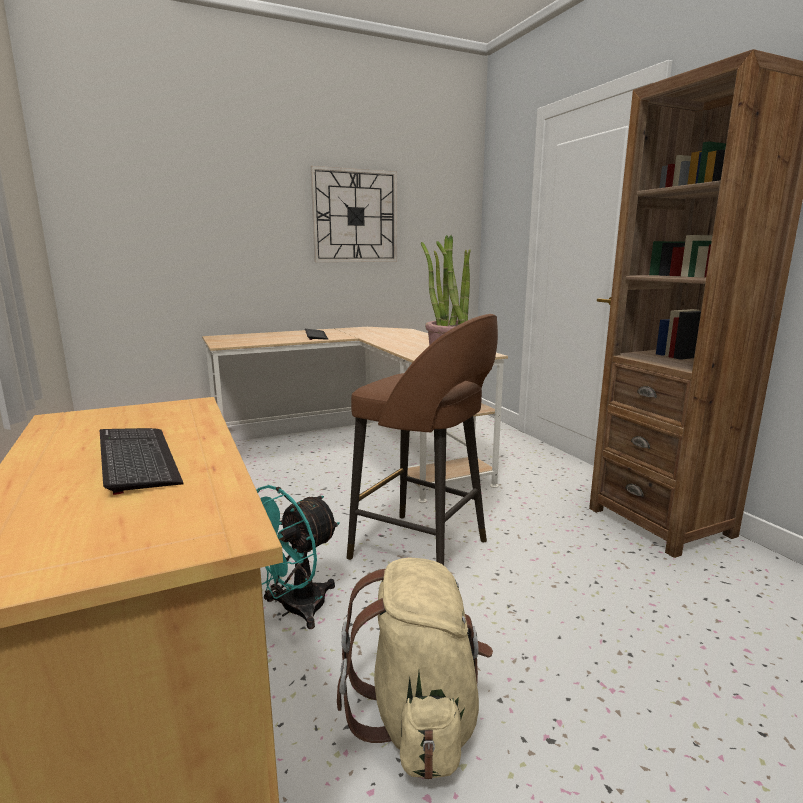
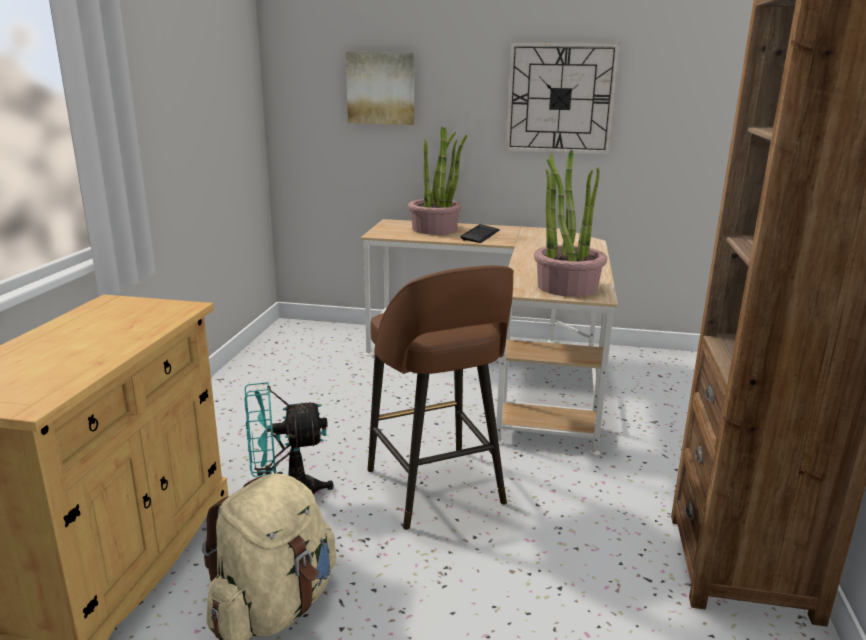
camera: 35 degrees right, 5 degrees up
keyboard [100,428,184,495] -> none
none -> picture [346,52,414,125]
none -> potted plant [408,126,467,235]

